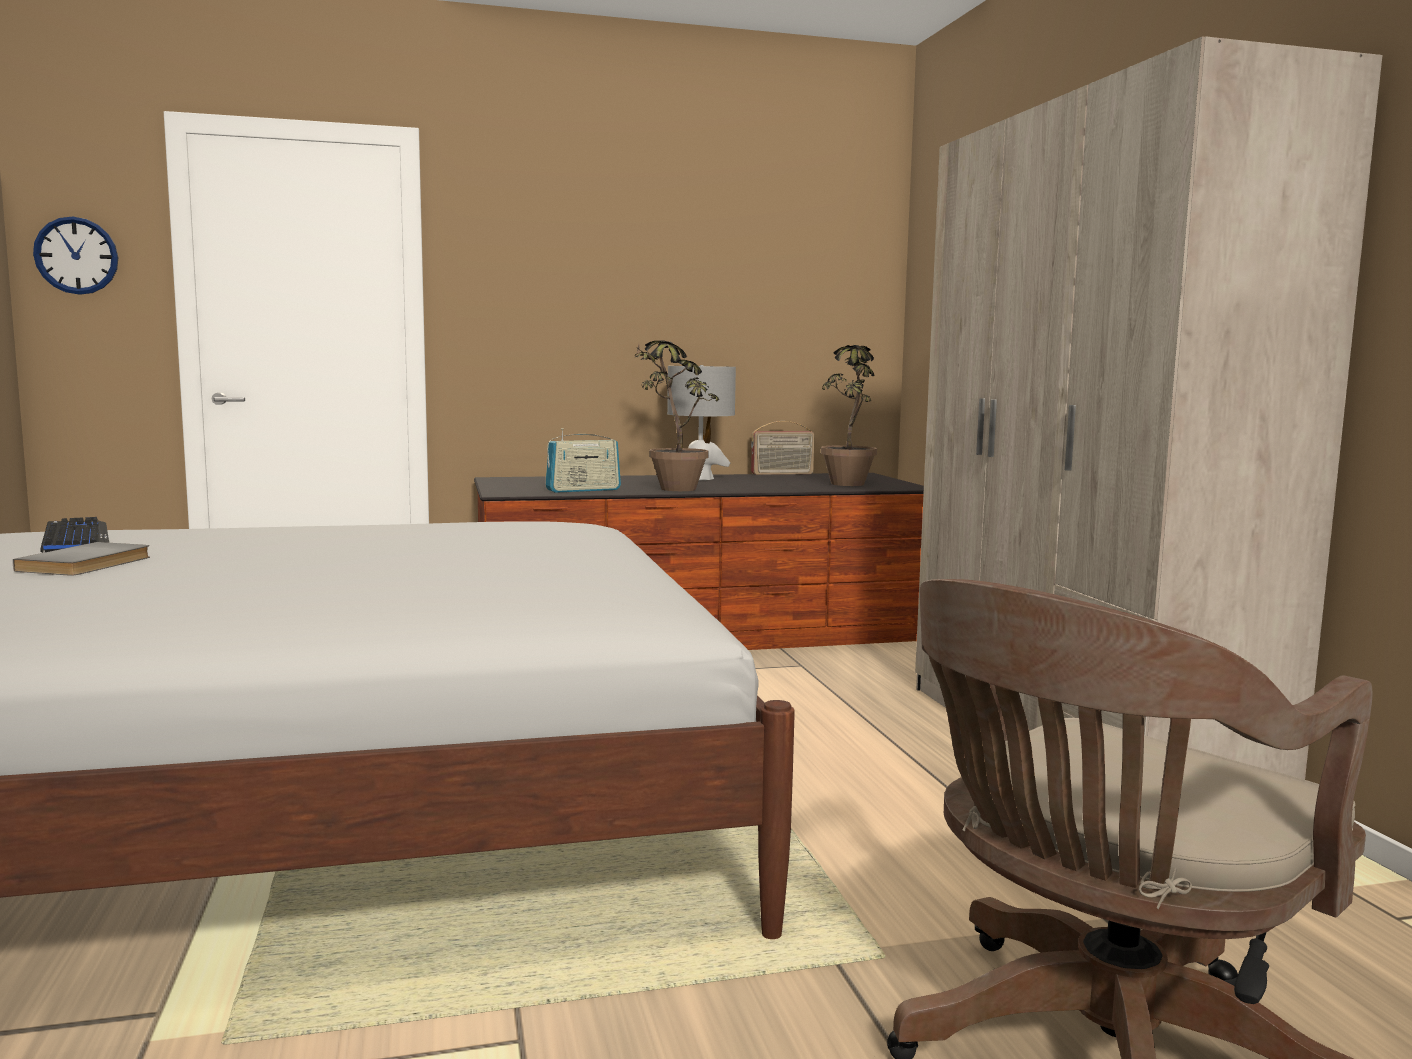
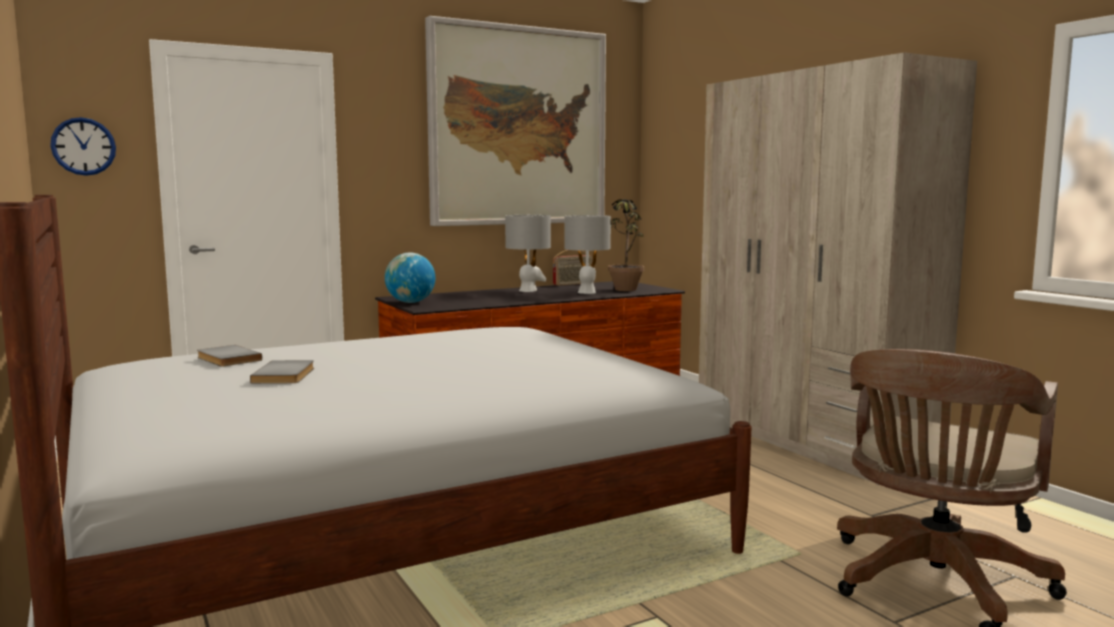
camera: 15 degrees left, 0 degrees up
keyboard [40,517,109,553] -> grey book [197,345,262,367]
radio [545,428,621,493] -> none
potted plant [634,341,719,491] -> none
none -> globe [385,253,435,303]
none -> picture [425,16,606,226]
none -> grey table lamp [564,215,611,294]

